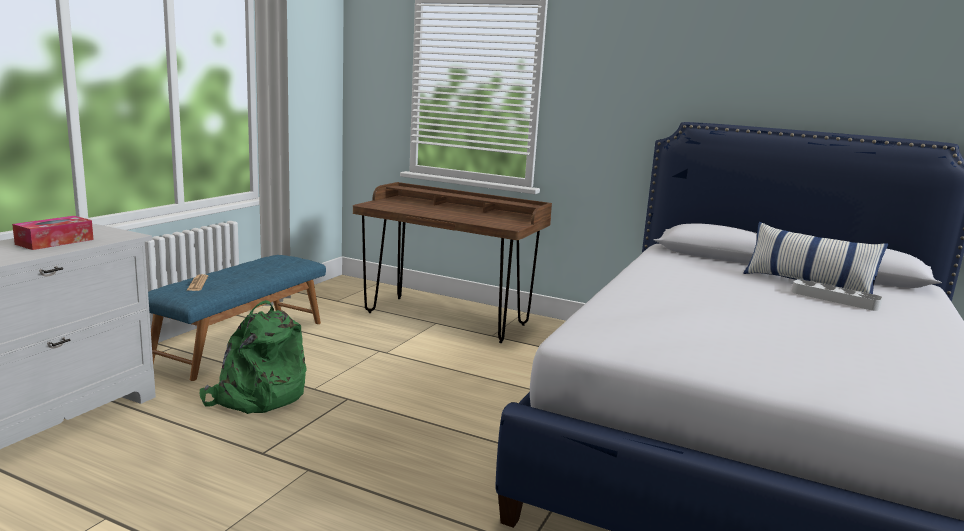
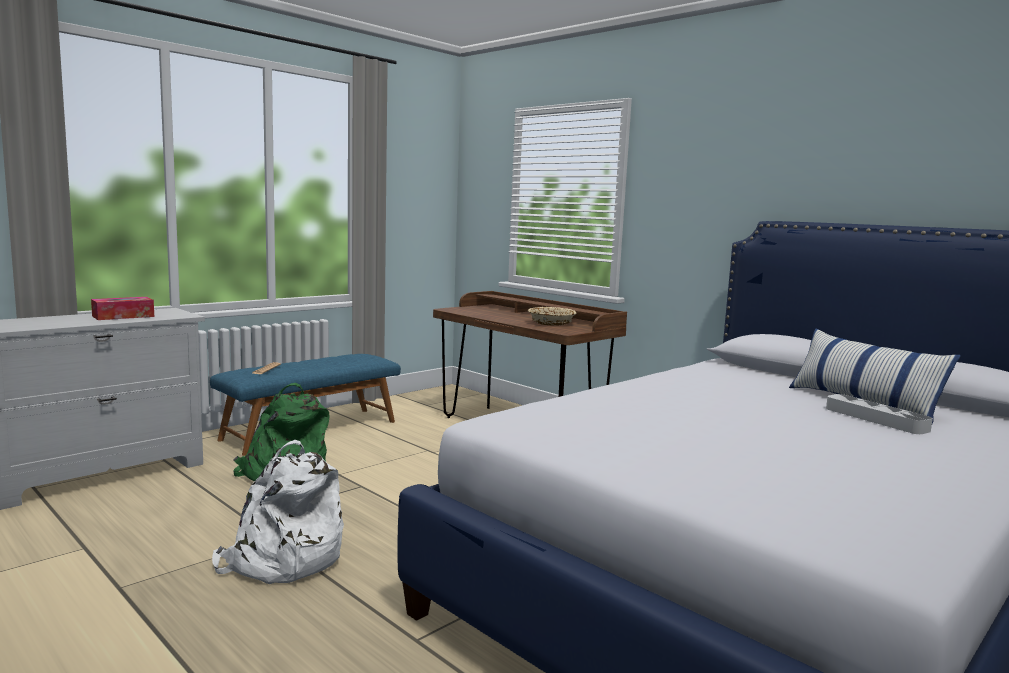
camera: 20 degrees right, 5 degrees down
none -> white backpack [212,440,344,584]
none -> beige bowl [528,307,576,326]

